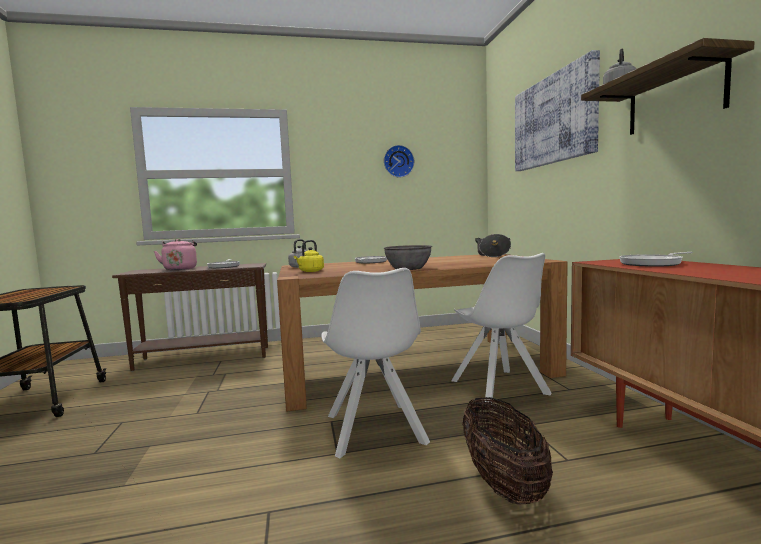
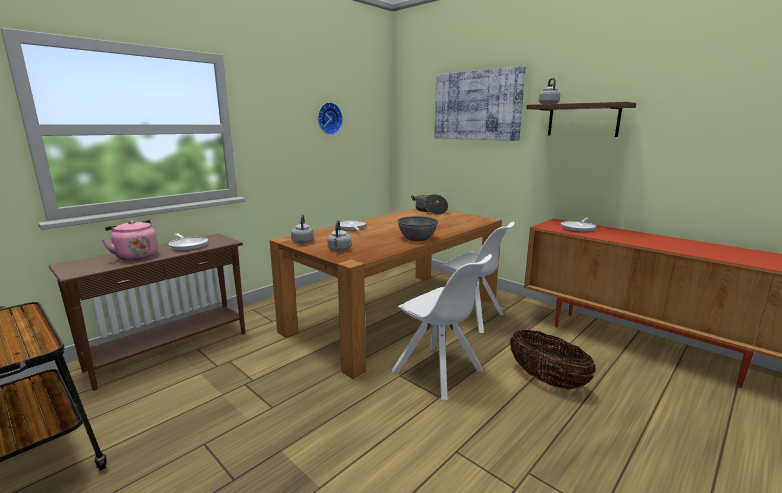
camera: 35 degrees left, 10 degrees up
yellow kettle [294,240,324,272] -> grey kettle [328,220,351,251]

